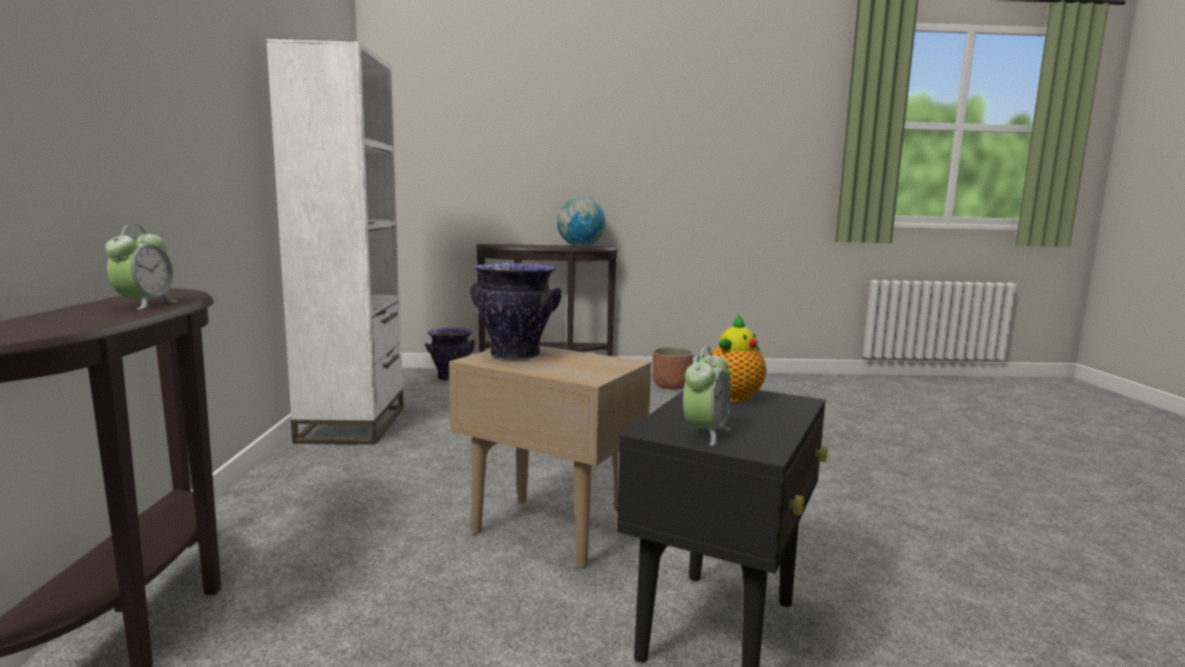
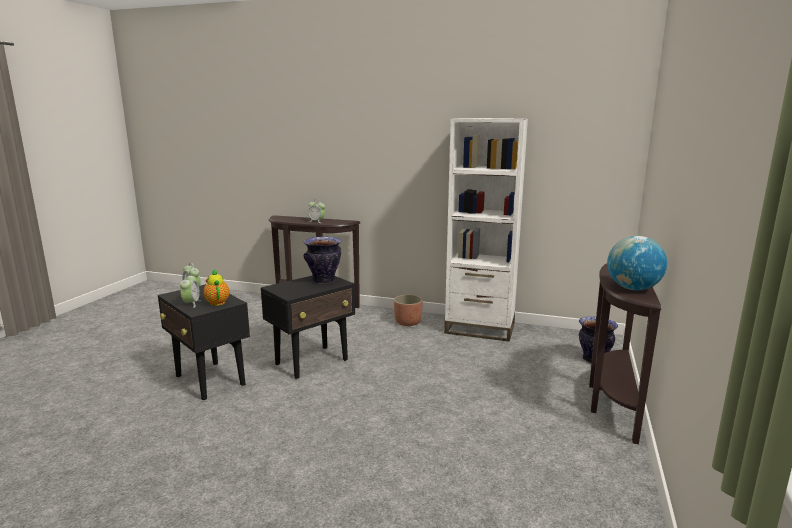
camera: 110 degrees right, 5 degrees up
beige side table [449,346,651,568] -> black side table [261,275,355,379]
planter [653,347,694,389] -> planter moved to [394,295,423,326]
none -> alarm clock [180,274,201,308]

